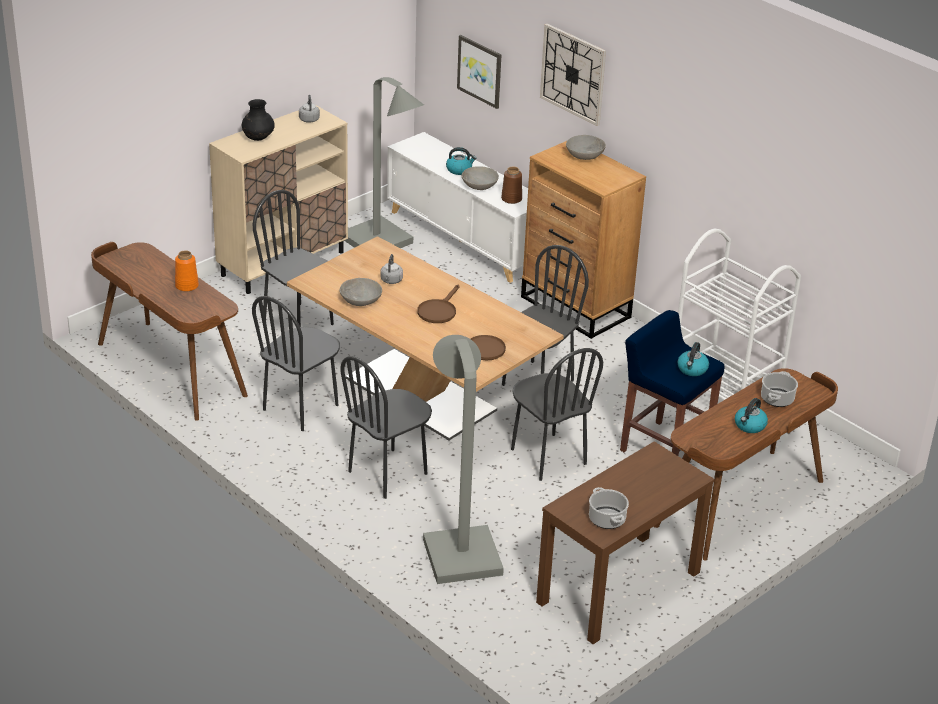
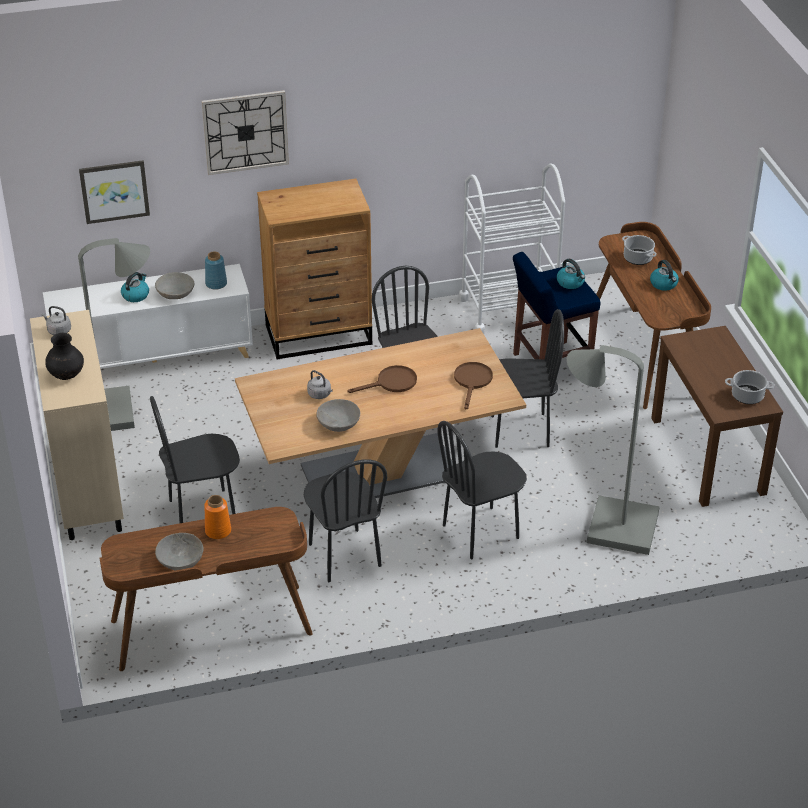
camera: 60 degrees left, 5 degrees up
black chair [340,356,432,499] -> black chair turned 75 degrees clockwise [437,421,527,559]
brown frying pan [417,284,460,323] -> brown frying pan turned 75 degrees counterclockwise [348,365,417,393]
brown vase [501,166,522,204] -> blue vase [205,252,227,290]
grey bowl [566,135,606,160] -> grey bowl moved to [155,533,204,570]

